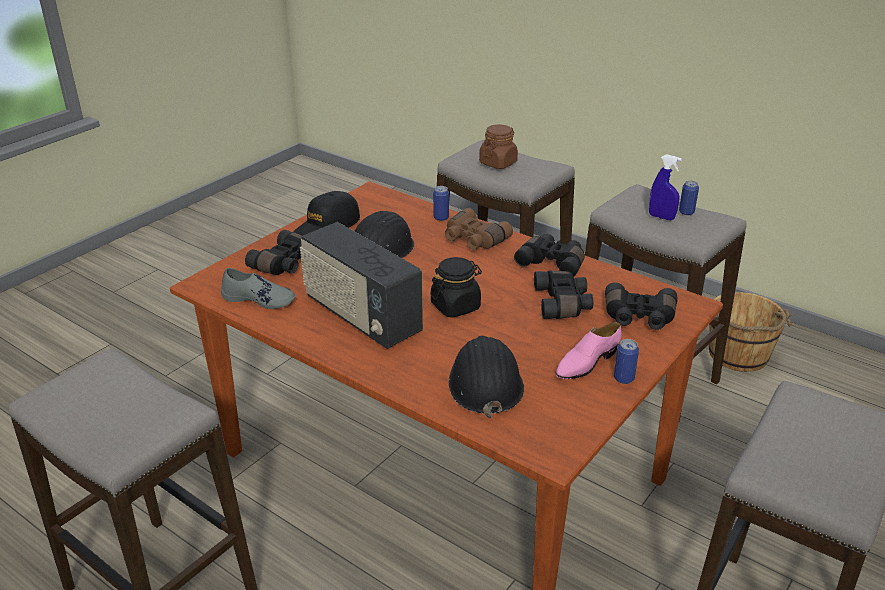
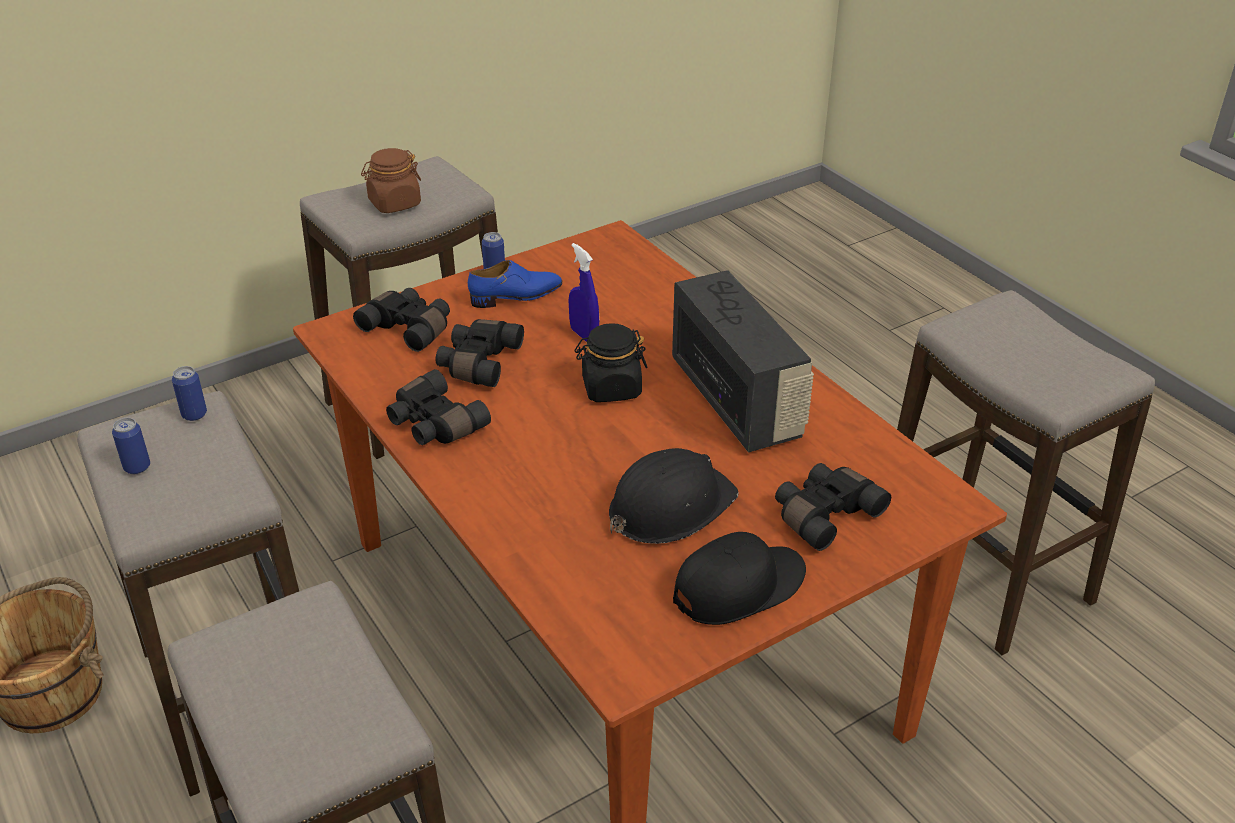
camera: 160 degrees left, 5 degrees up
grey shoe [221,268,296,309] -> none
can [433,186,449,221] -> can moved to [172,366,207,421]
brown binoculars [445,208,513,250] -> none
black hard hat [449,336,524,418] -> none
brown jar [479,124,518,169] -> brown jar moved to [361,148,421,213]
pink shoe [555,322,622,379] -> blue shoe [468,260,563,308]
blue spray bottle [649,154,682,220] -> blue spray bottle moved to [569,243,599,342]

